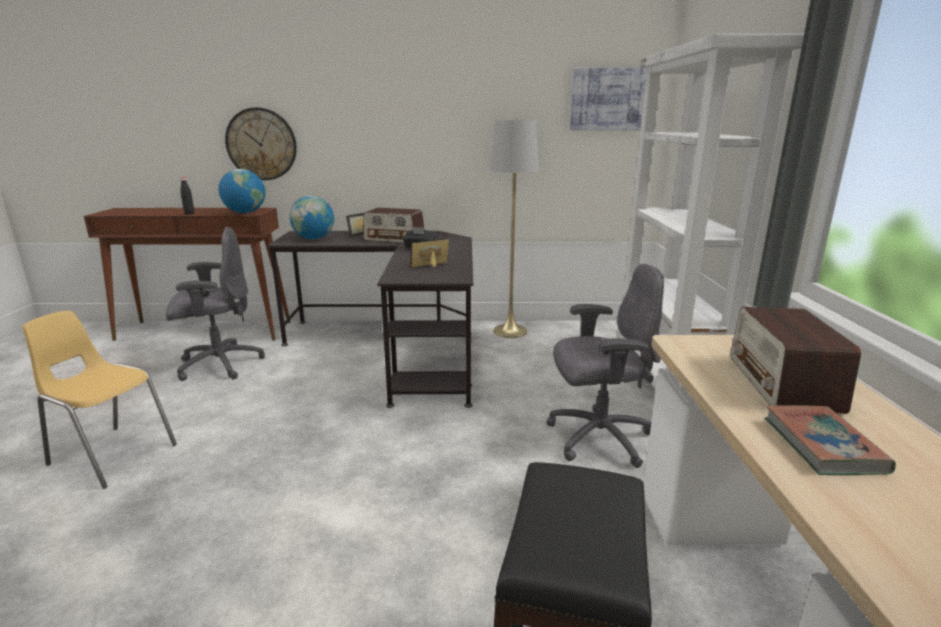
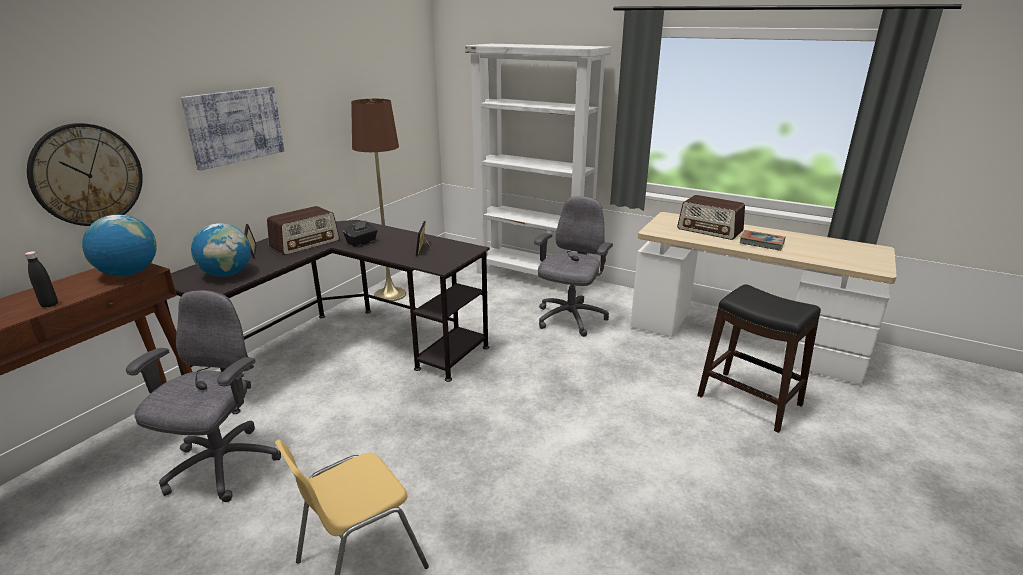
camera: 60 degrees left, 5 degrees up
grey floor lamp [490,118,539,338] -> brown floor lamp [351,99,406,302]
picture [570,68,659,130] -> picture moved to [181,87,284,170]

